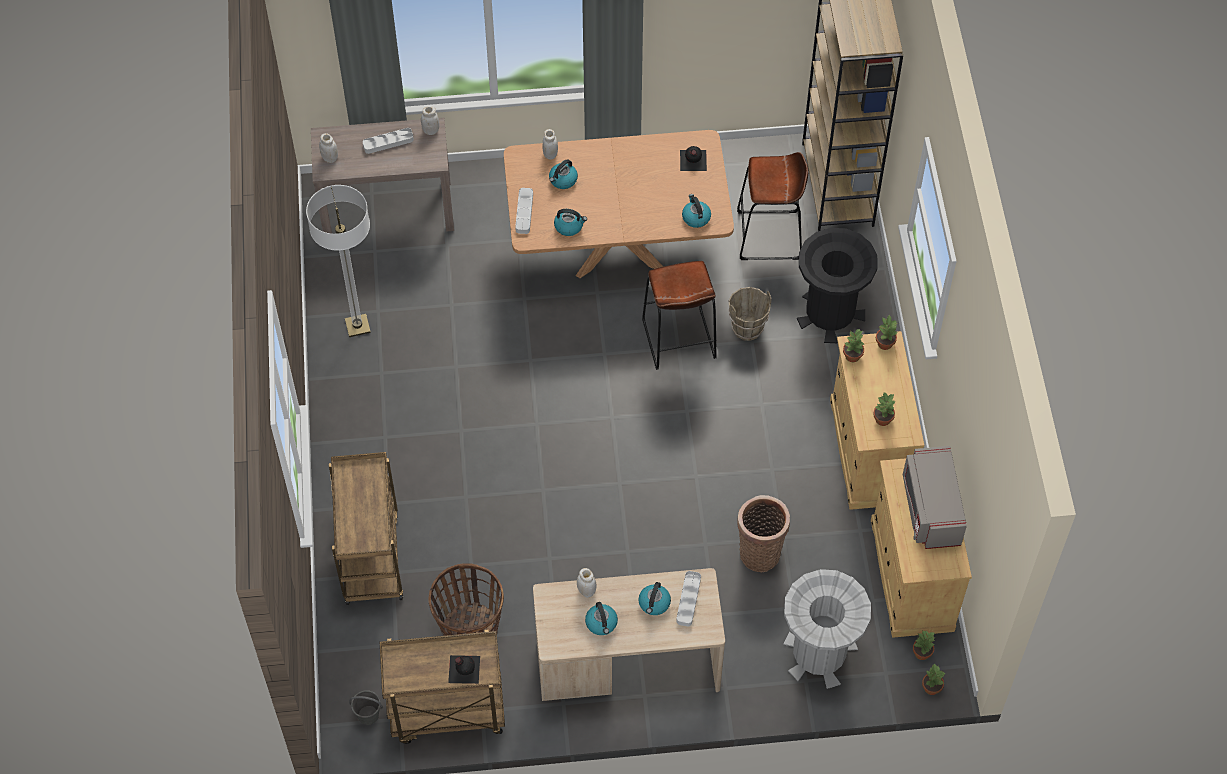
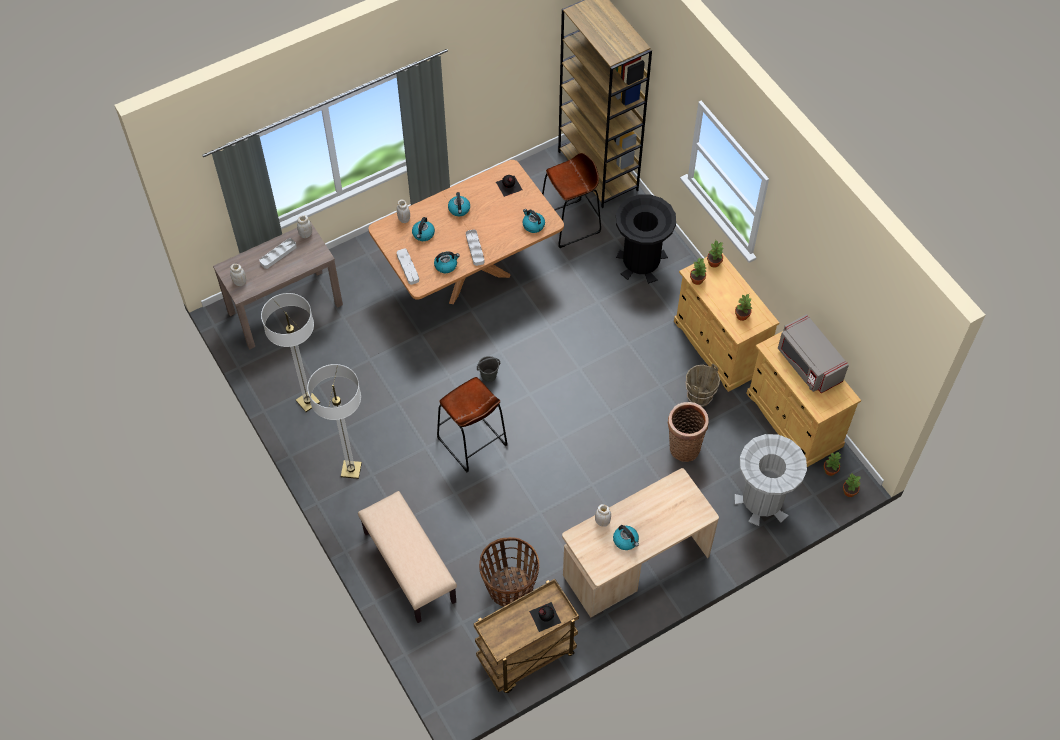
camera: 25 degrees left, 0 degrees up
brown cart [329,452,403,605] -> beige bench [358,491,457,623]
grey bucket [349,690,383,725] -> grey bucket moved to [477,356,500,382]
kettle [638,582,671,615] -> kettle moved to [448,192,470,216]
brown stool [642,261,717,370] -> brown stool moved to [437,377,507,472]
grey tray [676,571,701,626] -> grey tray moved to [466,229,484,266]
brown bucket [729,287,772,341] -> brown bucket moved to [686,363,720,407]
none -> floor lamp [307,364,362,479]

